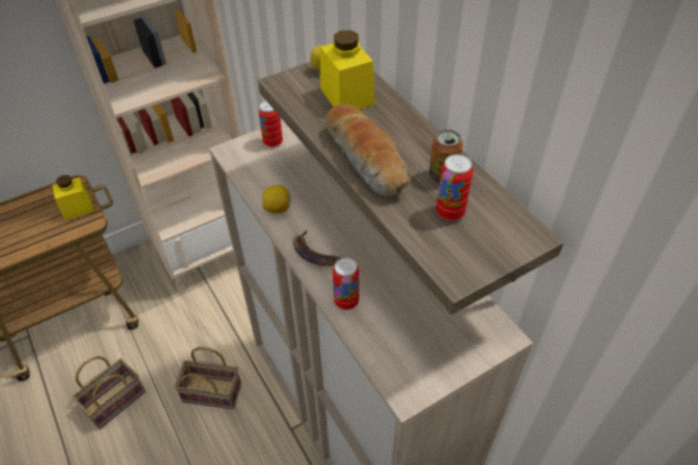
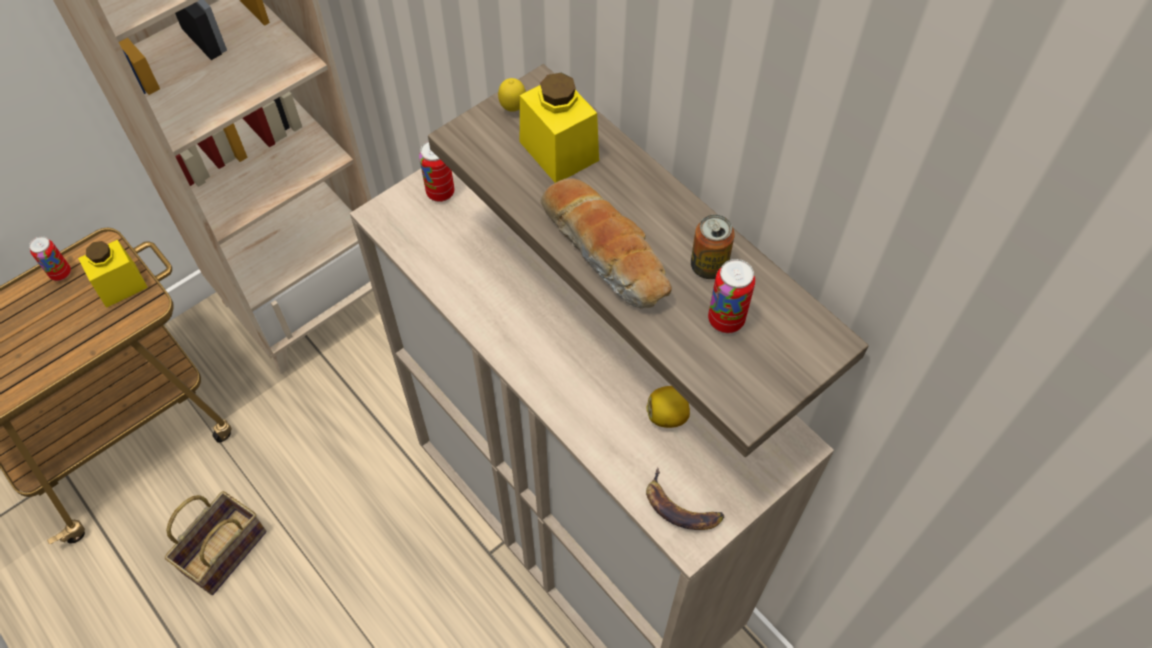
camera: 10 degrees left, 10 degrees up
basket [174,347,242,409] -> none
lemon [262,185,291,213] -> lemon moved to [647,386,690,428]
banana [293,229,341,266] -> banana moved to [646,467,724,530]
can [333,258,359,310] -> can moved to [29,236,71,281]

